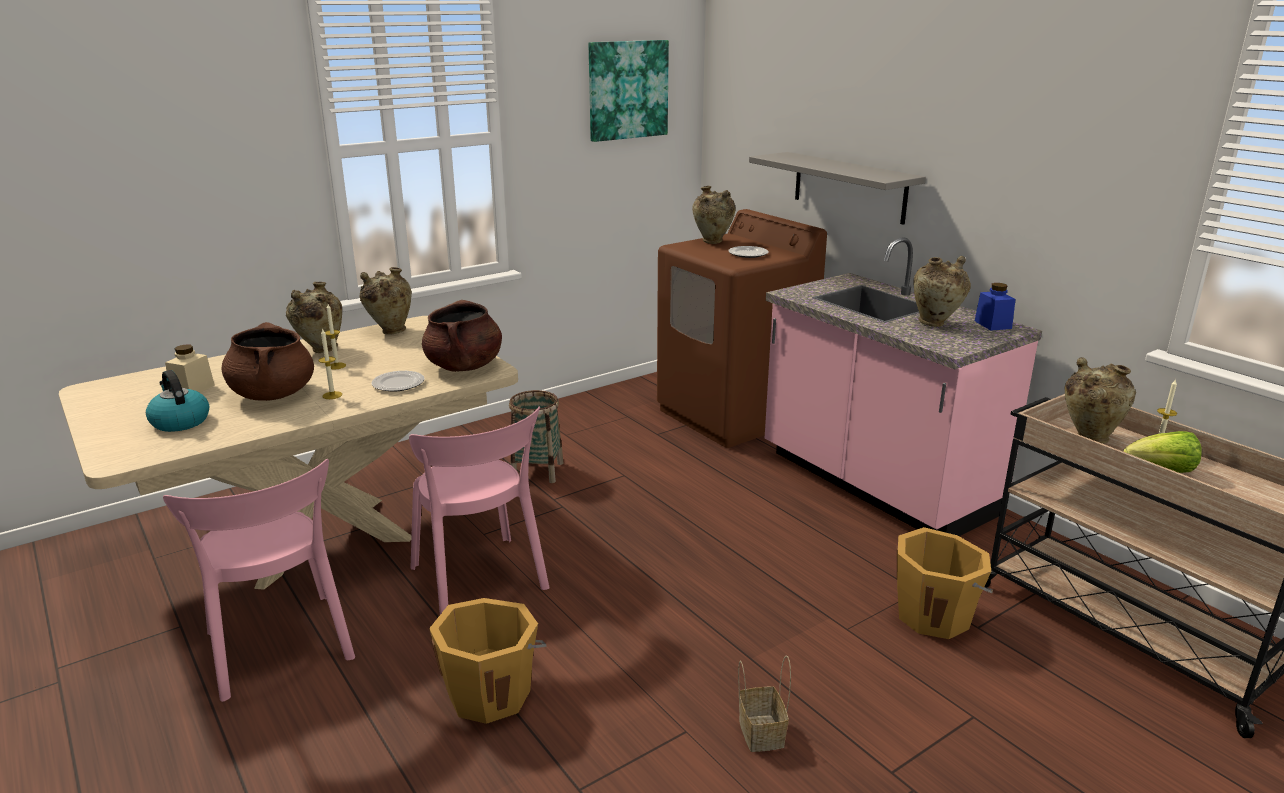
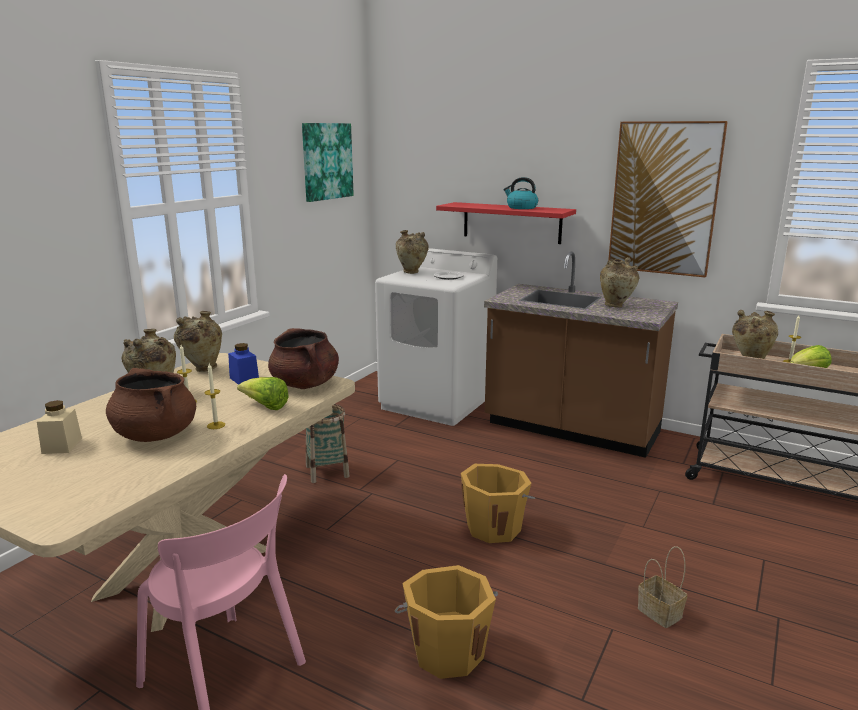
camera: 25 degrees left, 5 degrees down
kettle [146,370,209,432] -> kettle moved to [504,177,538,209]
plate [371,371,424,391] -> lettuce [237,377,289,410]
pink chair [409,406,550,614] -> none
brown washing machine [657,209,827,448] -> white washing machine [375,248,497,426]
grey shelf [749,152,926,225] -> red shelf [436,202,576,244]
pink counter [765,237,1042,536] -> brown counter [484,252,678,458]
orange bucket [897,527,993,639] -> orange bucket moved to [461,464,535,543]
blue jar [975,283,1016,331] -> blue jar moved to [228,343,259,385]
none -> picture [608,121,728,278]

